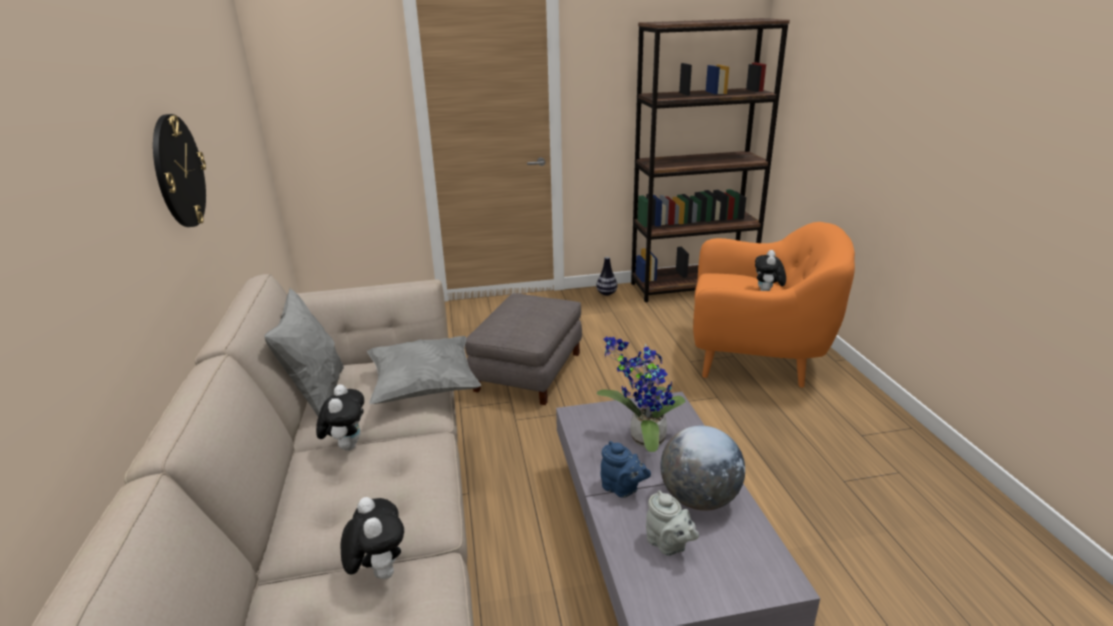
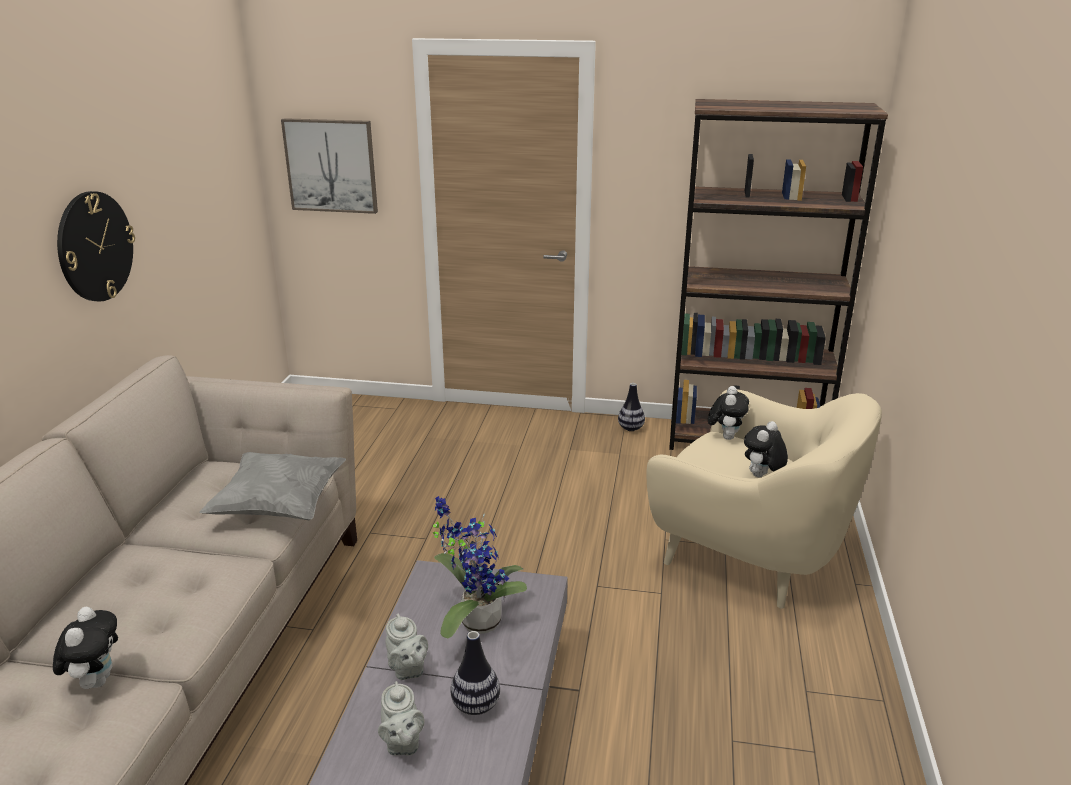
camera: 20 degrees right, 0 degrees up
grey pillow [264,288,344,416] -> none
plush toy [316,384,364,451] -> plush toy moved to [708,386,749,440]
grey ottoman [465,293,582,405] -> none
blue teapot [600,441,651,498] -> grey teapot [385,614,428,680]
globe [660,425,745,511] -> vase [451,631,500,715]
orange armchair [693,222,855,388] -> beige armchair [646,389,882,609]
none -> picture [281,118,378,214]

